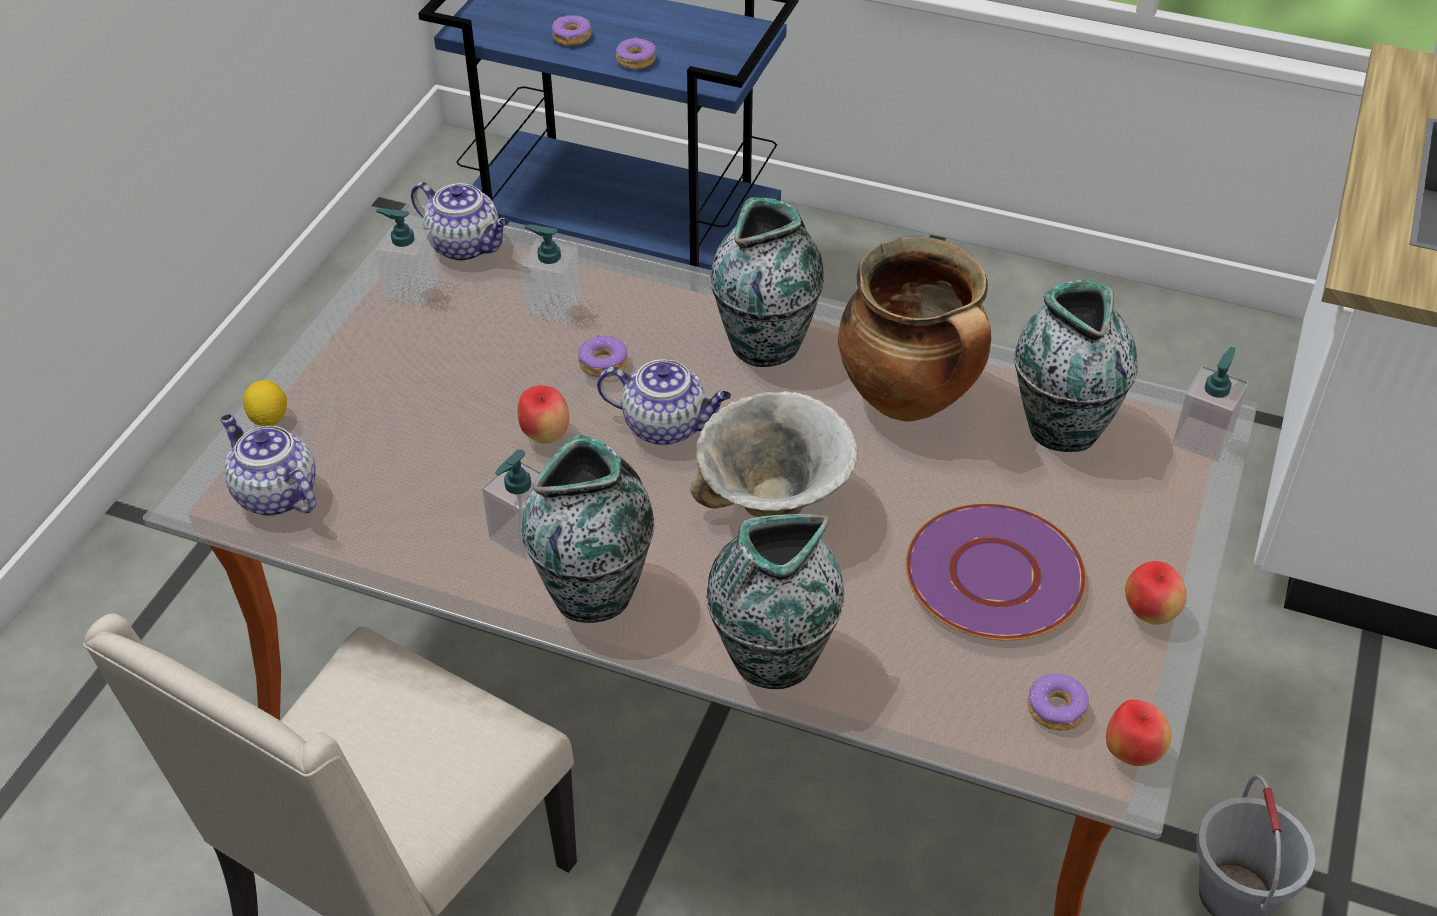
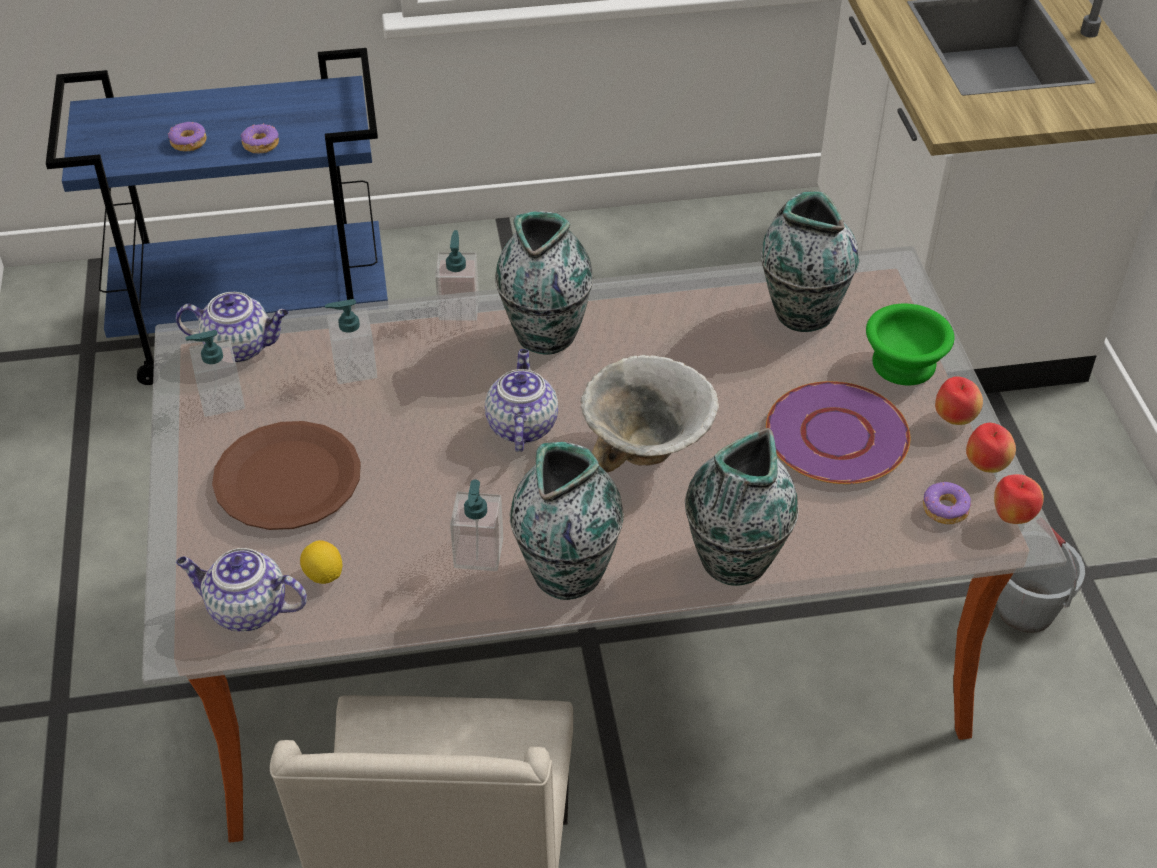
camera: 30 degrees left, 0 degrees up
lemon [243,380,287,426] -> lemon moved to [300,540,342,584]
apple [517,385,569,444] -> apple moved to [966,423,1016,473]
donut [578,335,627,378] -> none
teapot [597,359,731,446] -> teapot turned 75 degrees counterclockwise [485,349,558,452]
cooking pot [838,237,991,421] -> none
soap dispenser [1172,347,1248,461] -> soap dispenser moved to [435,230,479,321]
none -> brown plate [212,421,361,530]
none -> green bowl [866,303,954,386]

